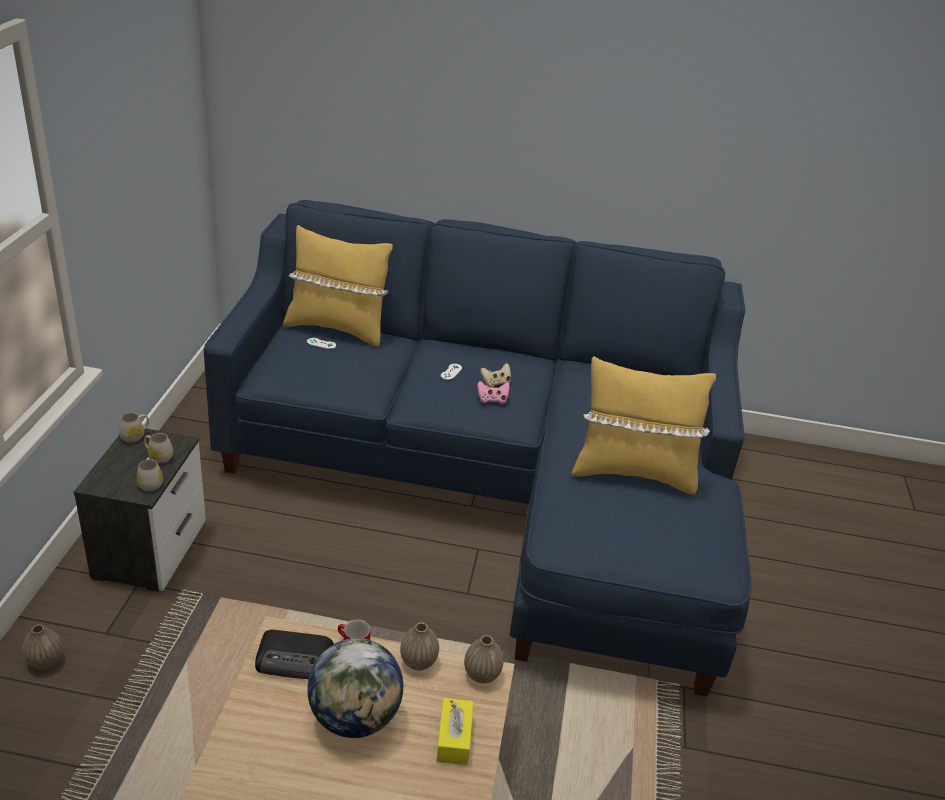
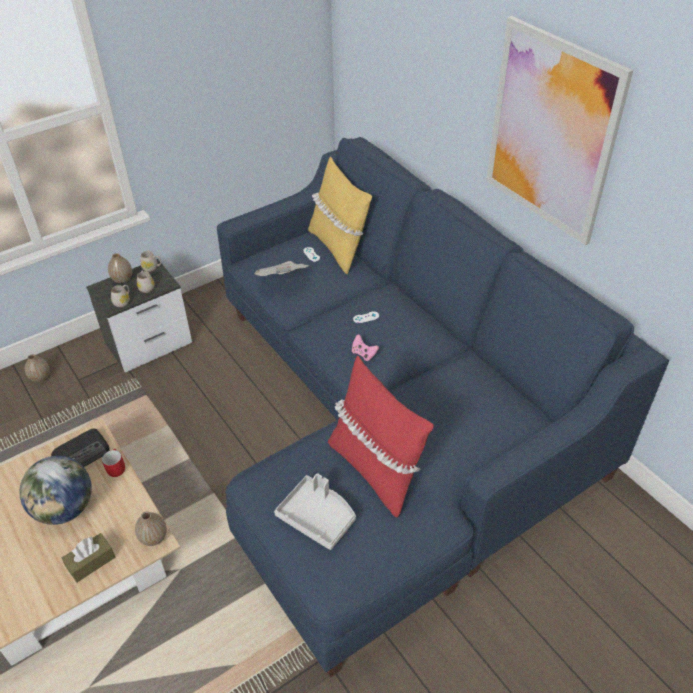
camera: 50 degrees right, 10 degrees up
radio [255,630,334,679] -> radio turned 90 degrees counterclockwise [51,429,110,467]
vase [400,622,439,670] -> vase moved to [108,253,132,283]
yellow tissue box [436,698,473,765] -> brown tissue box [62,533,115,583]
beige game controller [480,363,511,388] -> none
yellow pillow [571,356,716,495] -> red pillow [328,356,434,518]
none -> newspaper [255,261,309,276]
none -> grey tray [274,474,356,550]
none -> picture [486,16,633,246]

